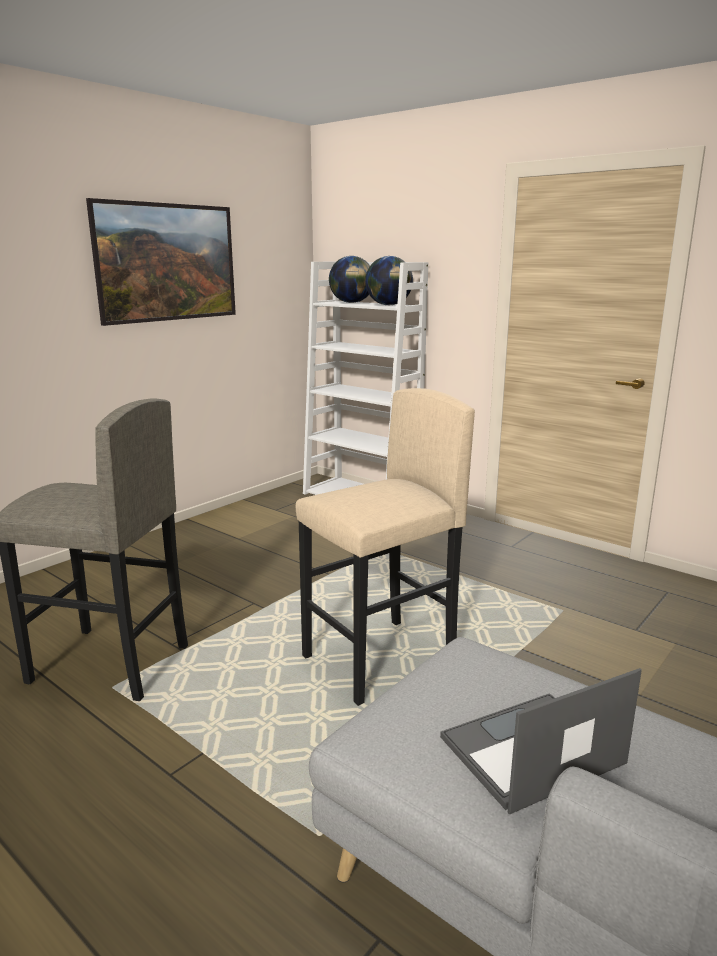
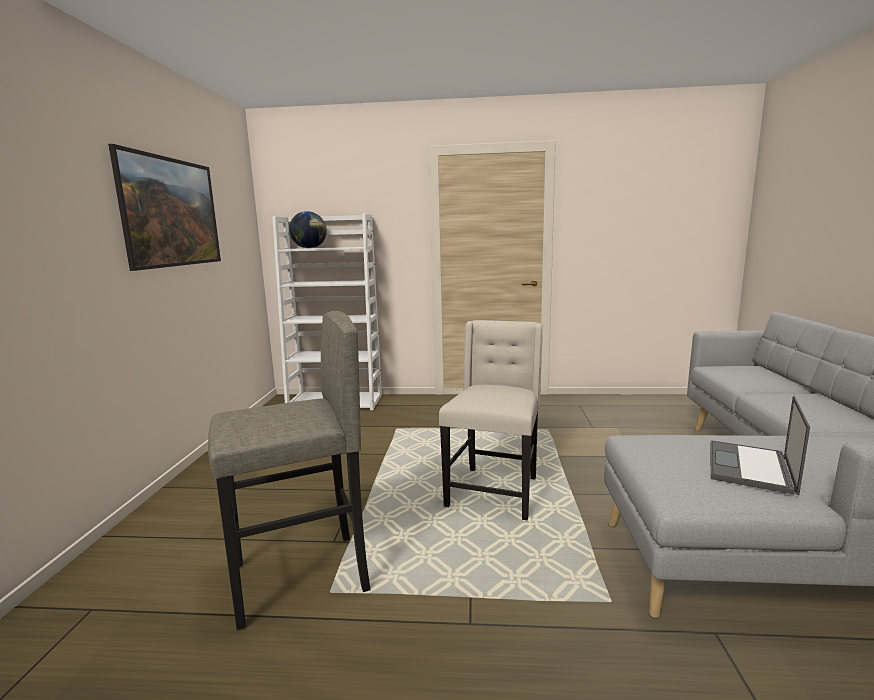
camera: 35 degrees left, 5 degrees down
beige stool [296,388,475,706] -> beige chair [439,320,543,520]
globe [365,256,413,305] -> none

